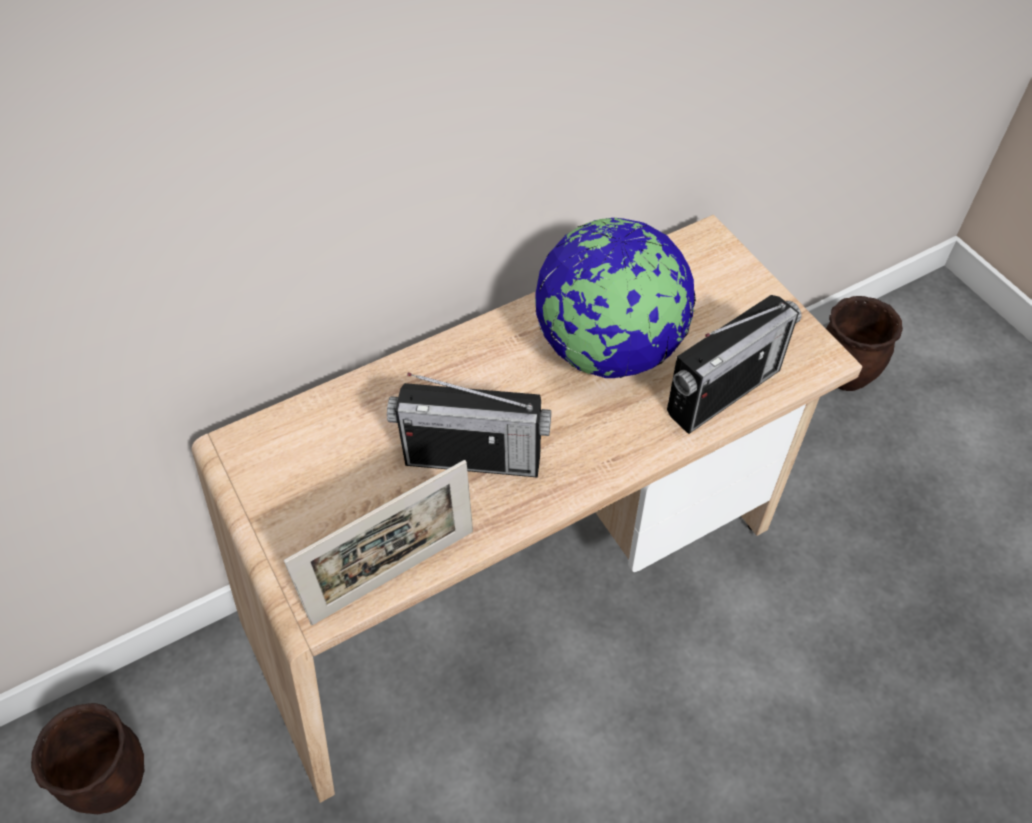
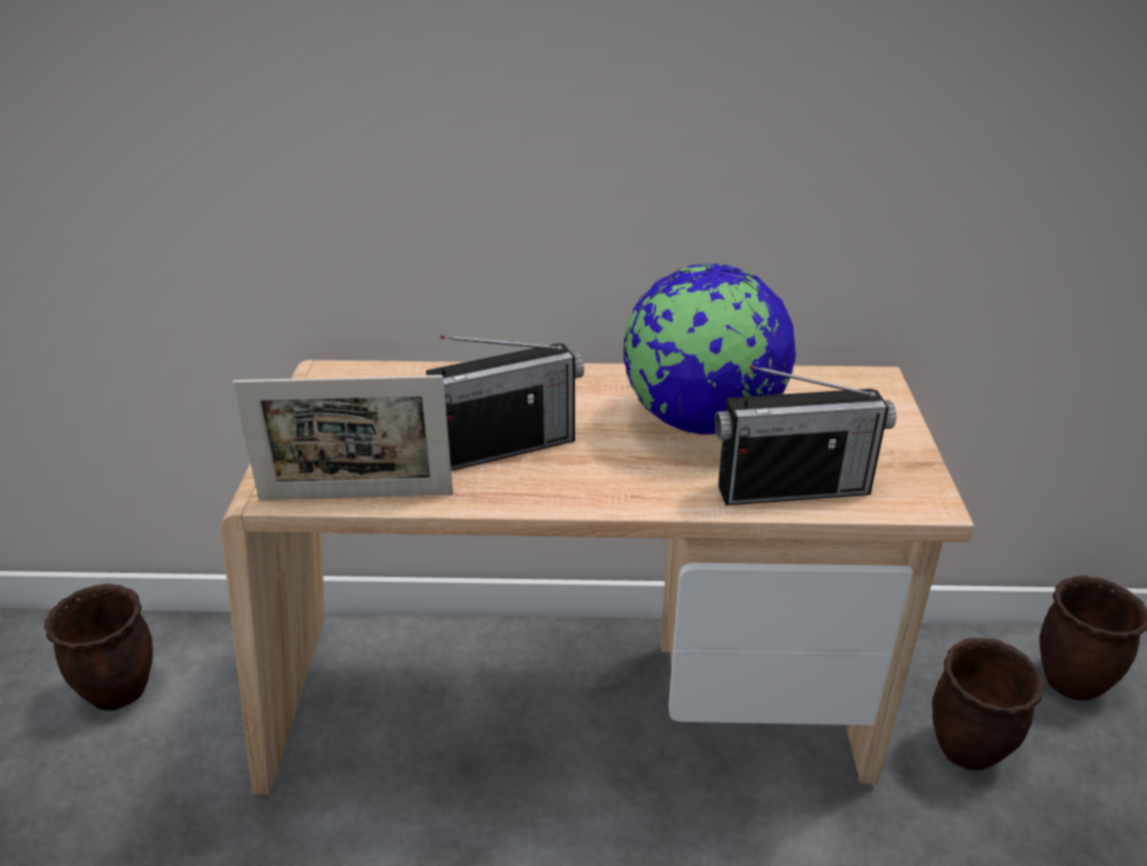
camera: 30 degrees right, 20 degrees down
radio [387,373,551,477] -> radio turned 60 degrees counterclockwise [426,335,584,471]
none -> brown planter [932,638,1044,770]

